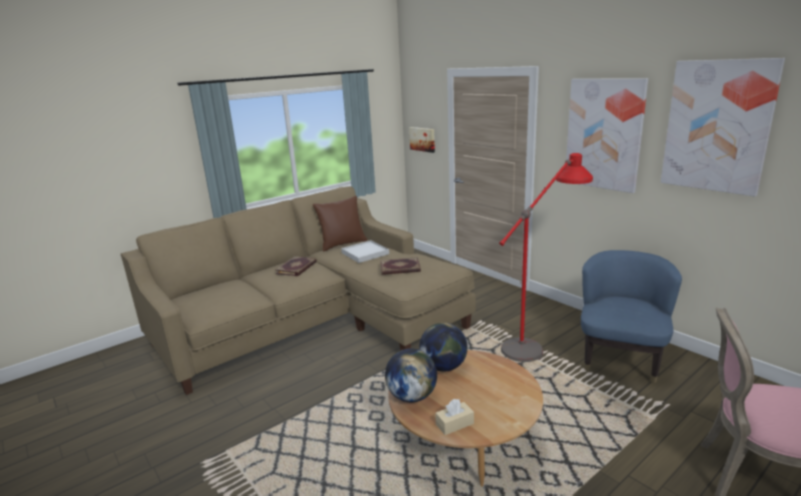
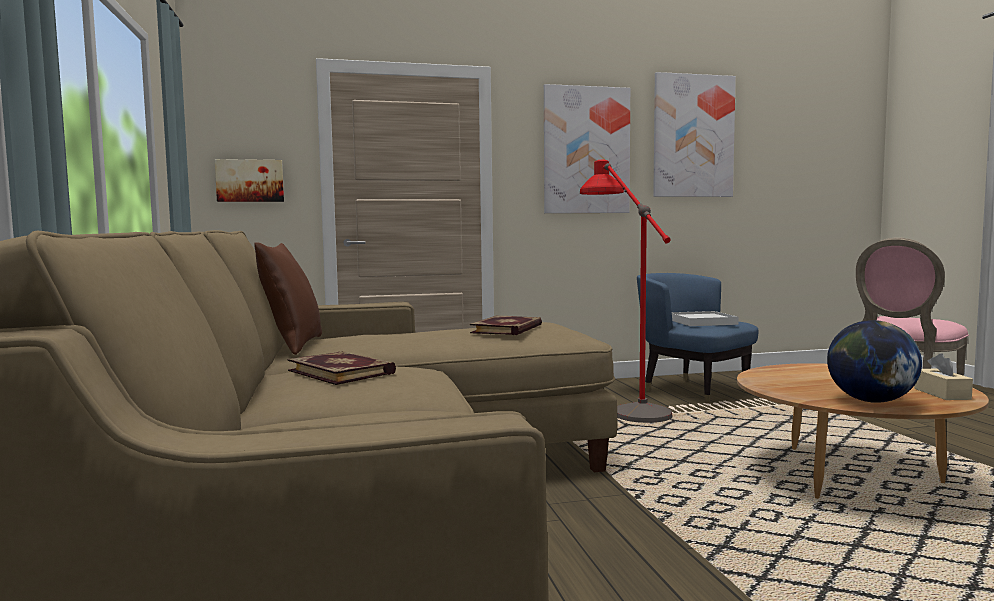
camera: 65 degrees left, 15 degrees down
white tray [341,240,389,263] -> white tray moved to [672,311,739,326]
globe [419,323,468,372] -> none

